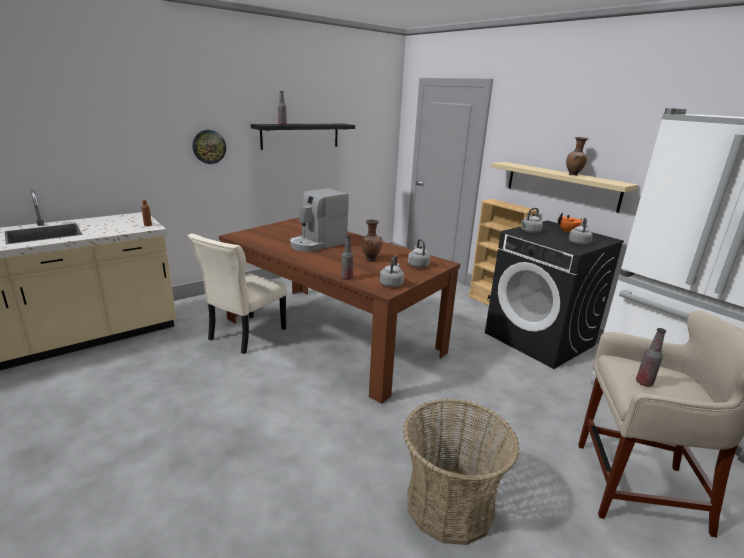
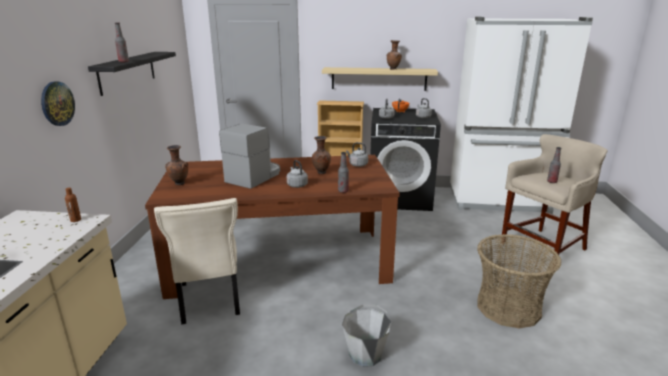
camera: 45 degrees left, 0 degrees up
coffee machine [290,188,349,252] -> coffee machine turned 150 degrees counterclockwise [219,124,280,189]
grey kettle [379,256,404,287] -> grey kettle moved to [287,160,308,188]
none -> brown vase [165,145,188,185]
none -> grey bucket [342,304,391,367]

